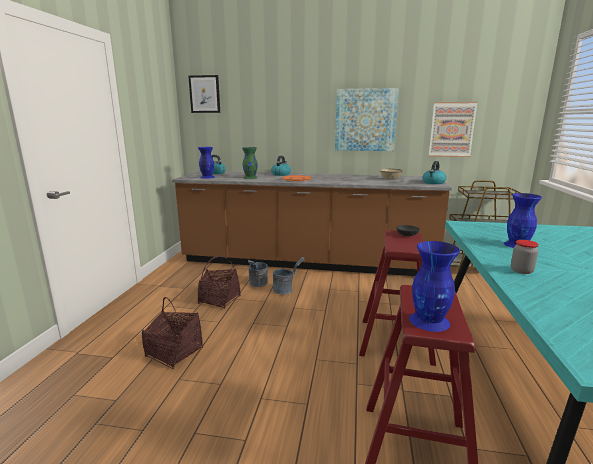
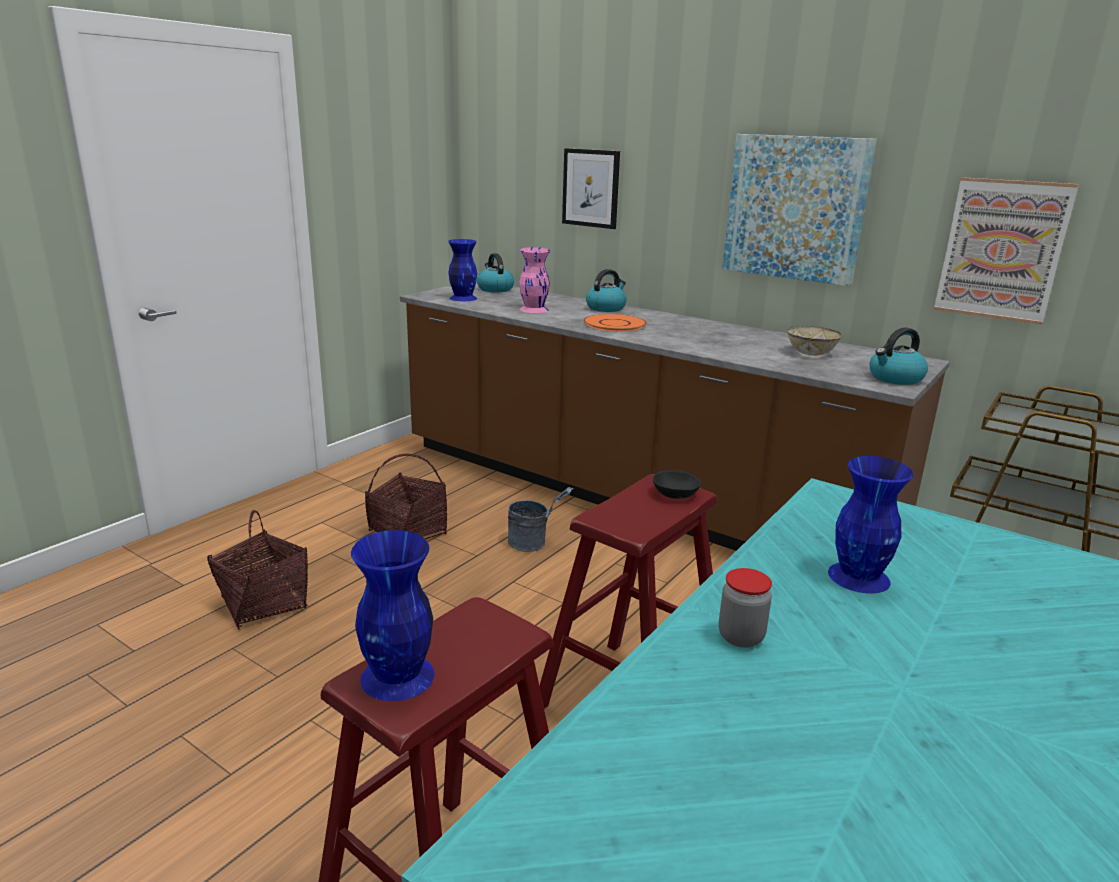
camera: 25 degrees right, 5 degrees up
picture [188,75,220,113] -> picture moved to [562,148,620,229]
green vase [242,147,258,179] -> pink vase [519,247,550,313]
grey bucket [248,260,268,287] -> none

